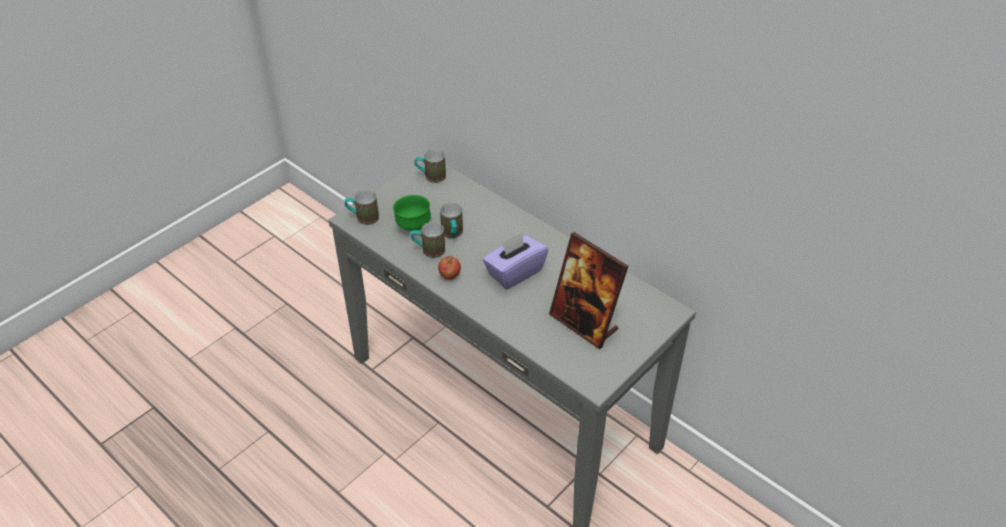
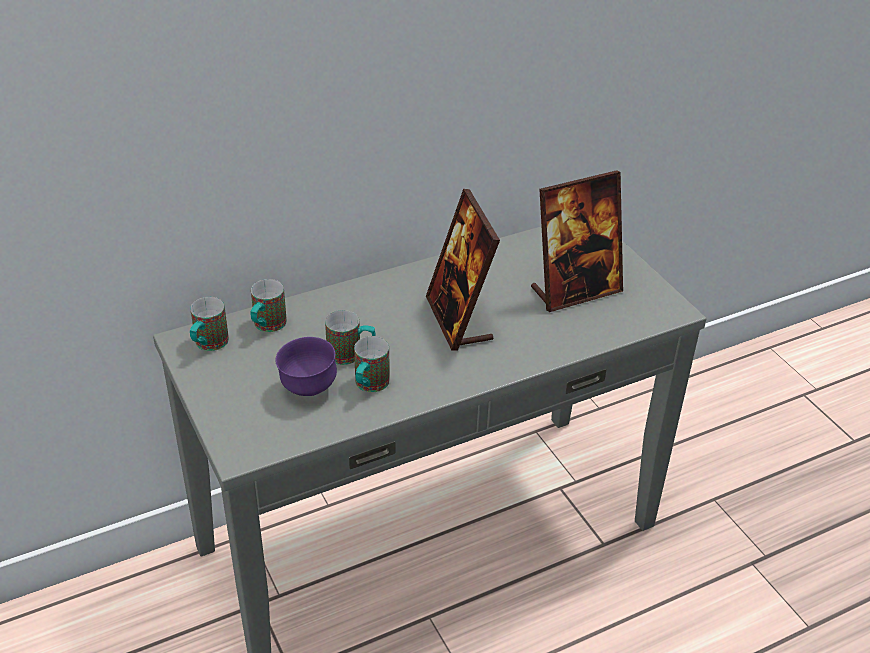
camera: 70 degrees left, 5 degrees down
mug [344,190,379,225] -> mug moved to [251,279,287,332]
green bowl [393,195,431,231] -> purple bowl [276,337,337,396]
apple [438,256,461,280] -> none
purple tissue box [483,232,548,289] -> picture frame [426,189,500,351]

